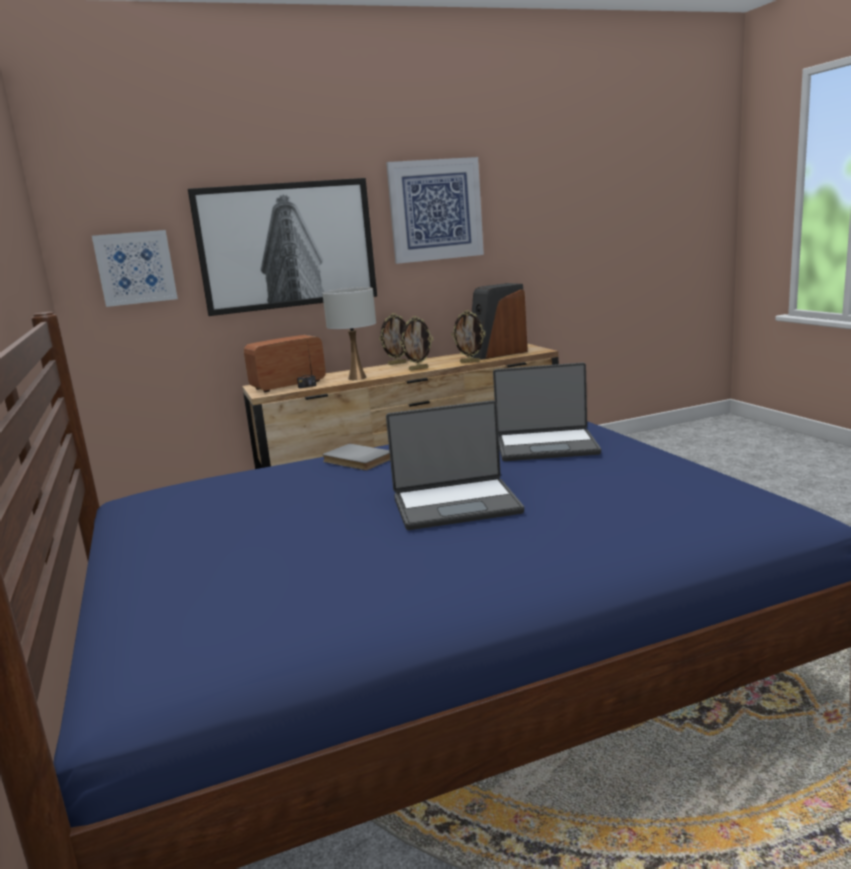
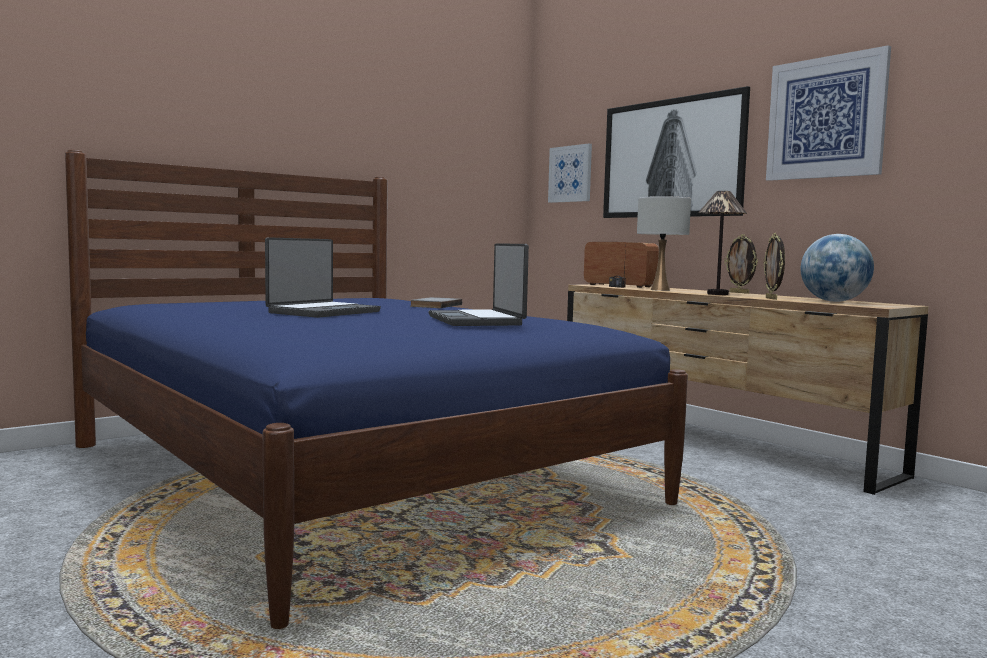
camera: 70 degrees right, 10 degrees down
laptop [386,400,524,530] -> laptop turned 120 degrees counterclockwise [265,237,381,318]
picture frame [400,316,433,371] -> table lamp [698,191,747,295]
speaker [468,283,528,360] -> globe [801,234,874,302]

